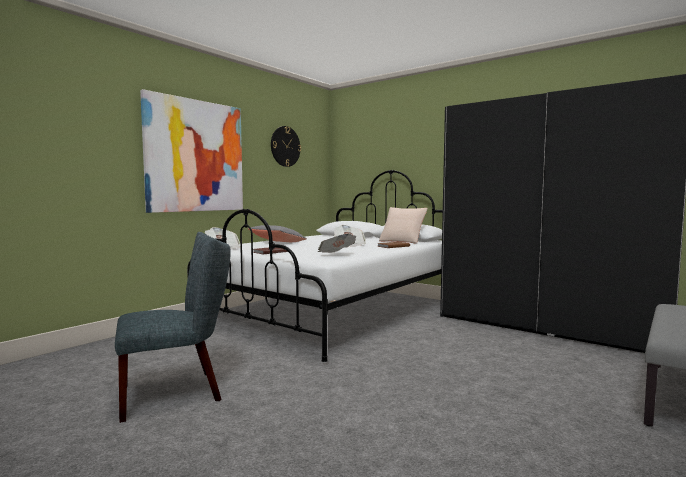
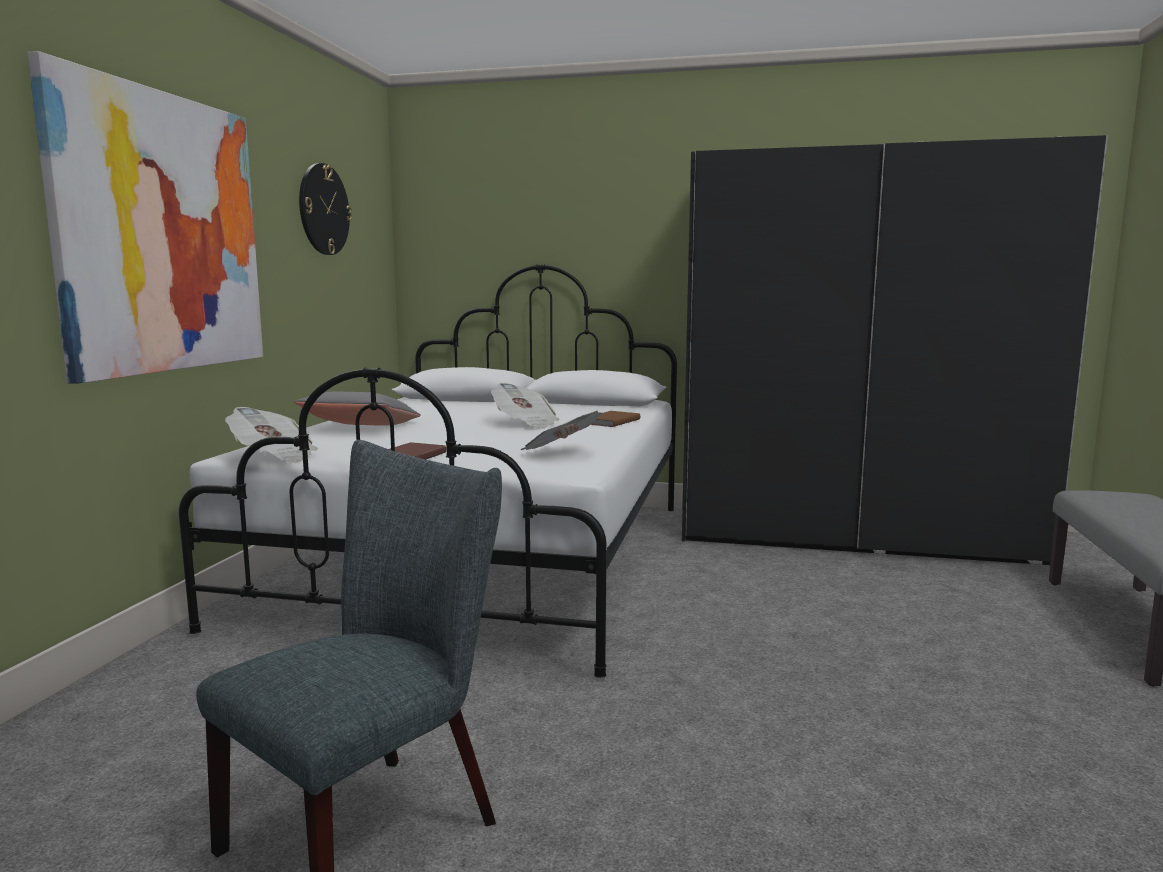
camera: 25 degrees left, 5 degrees up
beige pillow [379,207,428,244] -> none

